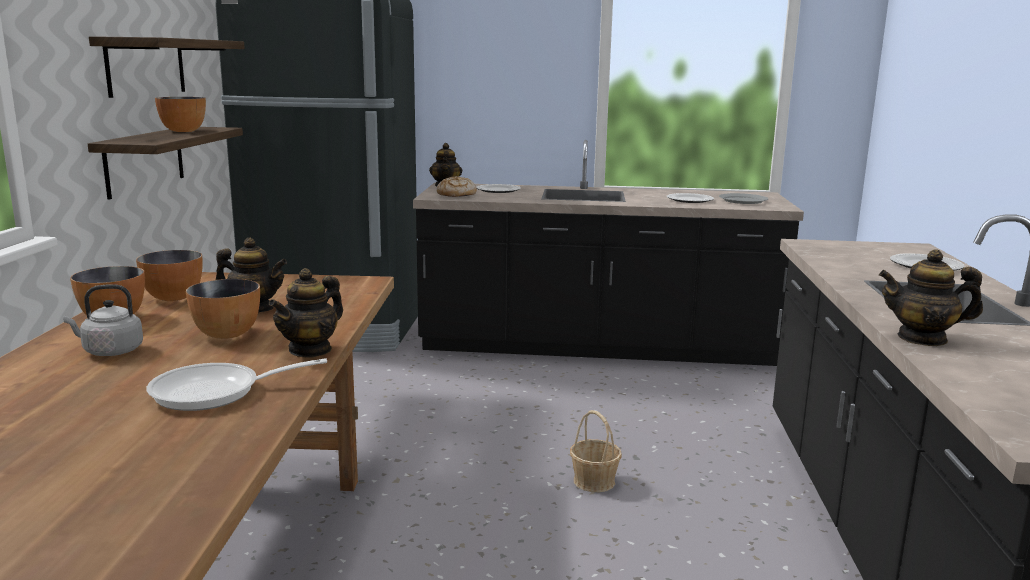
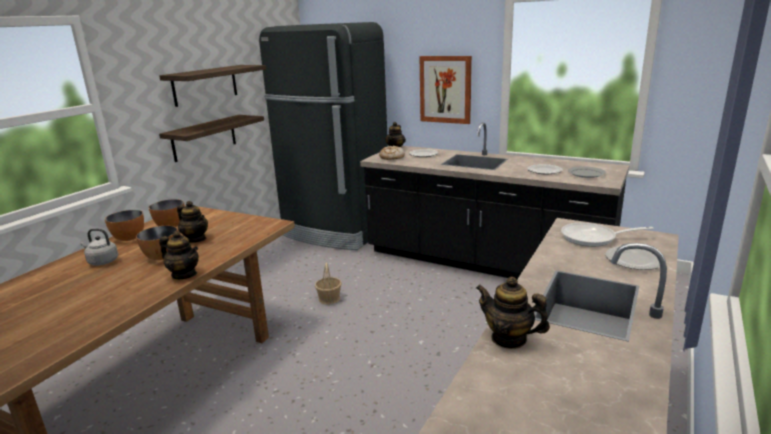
camera: 25 degrees right, 5 degrees up
frying pan [147,358,327,411] -> frying pan moved to [561,223,654,247]
bowl [155,97,206,132] -> none
teapot [269,268,343,358] -> teapot turned 120 degrees counterclockwise [159,231,199,279]
basket [570,410,622,492] -> basket moved to [315,262,342,305]
none -> picture [420,56,472,124]

